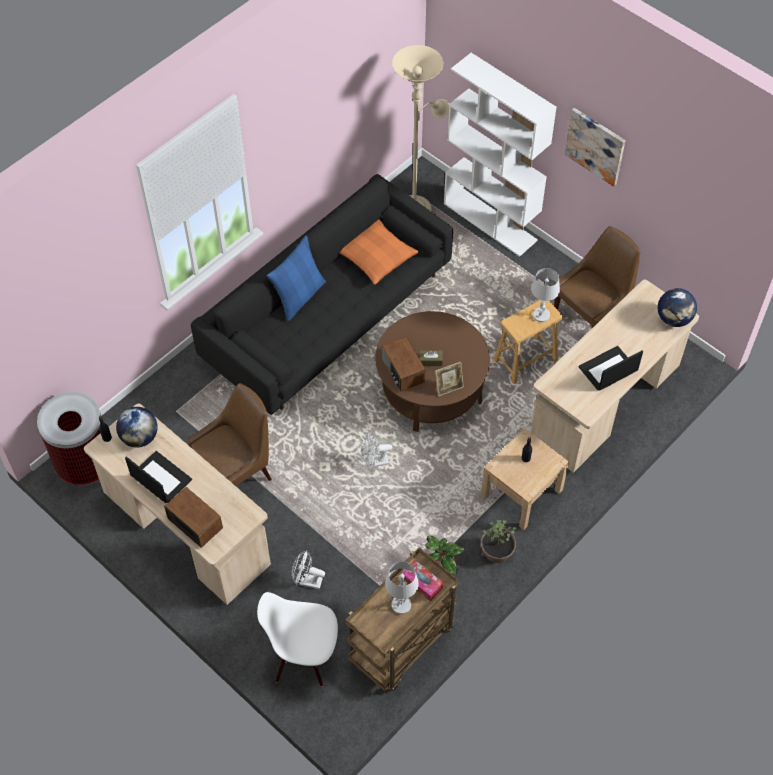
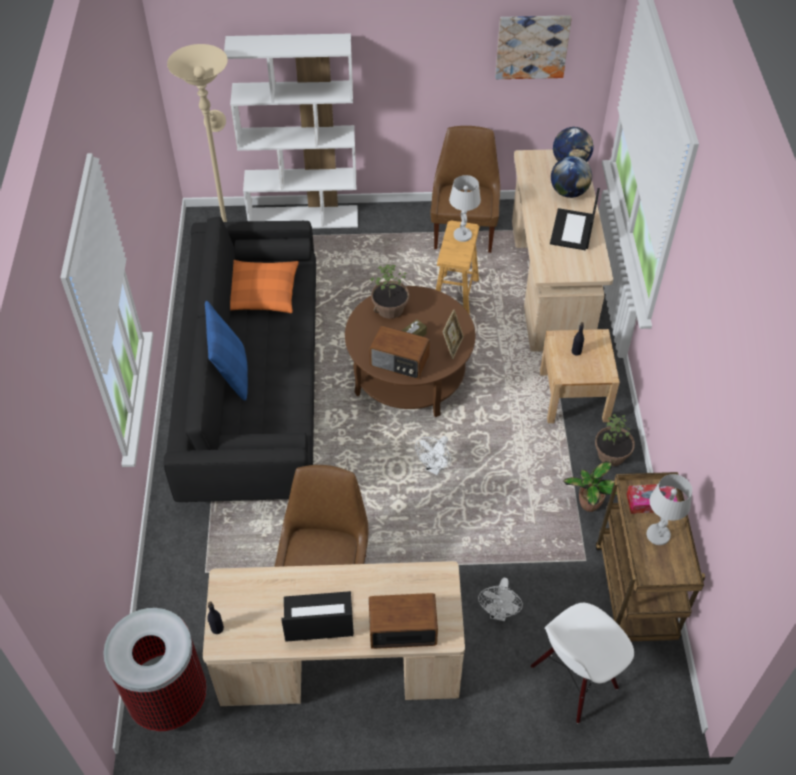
camera: 45 degrees left, 5 degrees down
globe [116,407,158,448] -> globe moved to [551,156,592,198]
white fan [292,551,325,589] -> white fan turned 45 degrees counterclockwise [478,578,523,621]
picture [564,108,625,187] -> picture moved to [495,15,572,79]
none -> potted plant [370,265,409,319]

